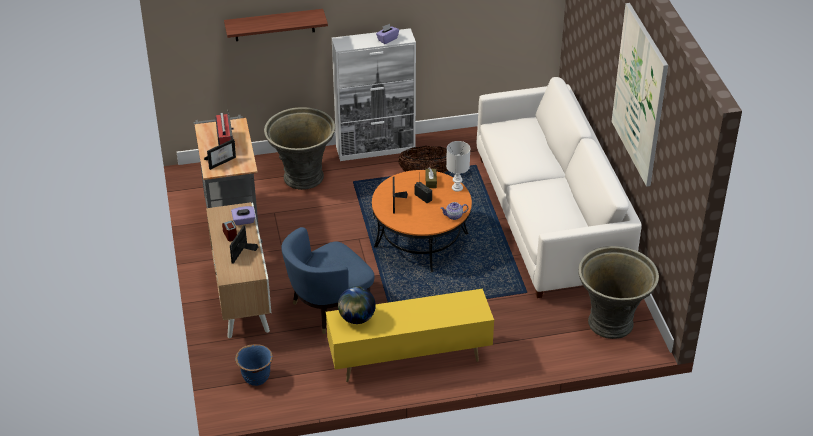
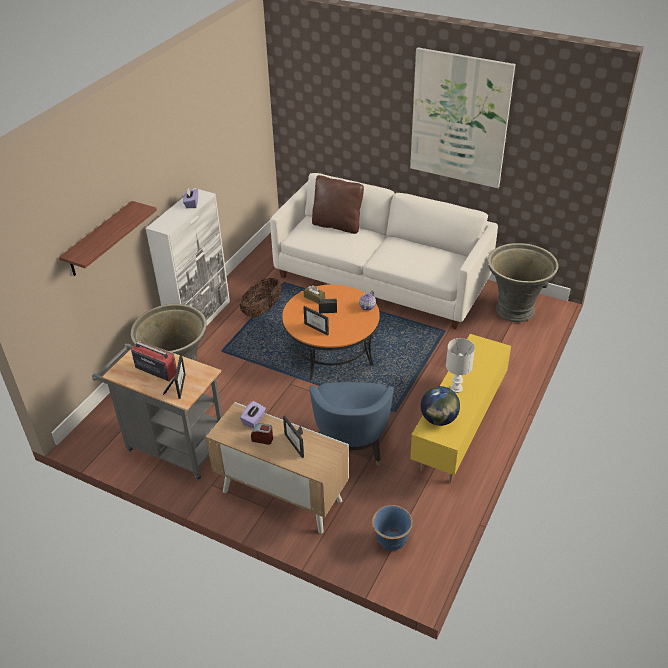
camera: 50 degrees left, 0 degrees up
white table lamp [446,141,470,192] -> white table lamp moved to [446,338,475,393]
none -> brown pillow [312,175,364,234]

